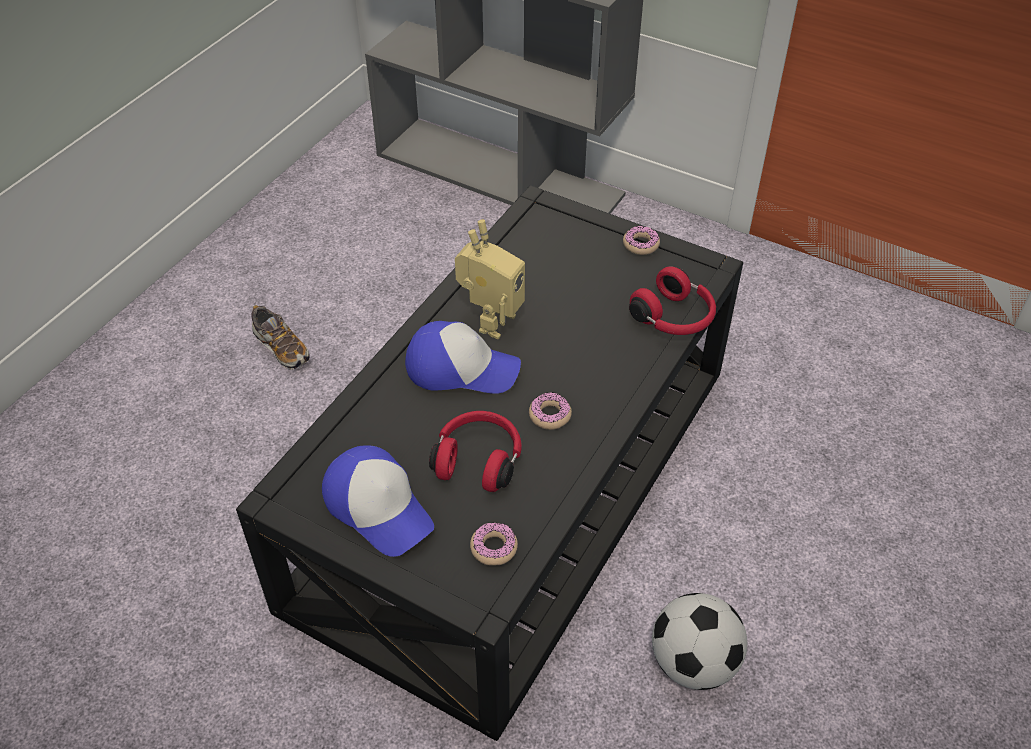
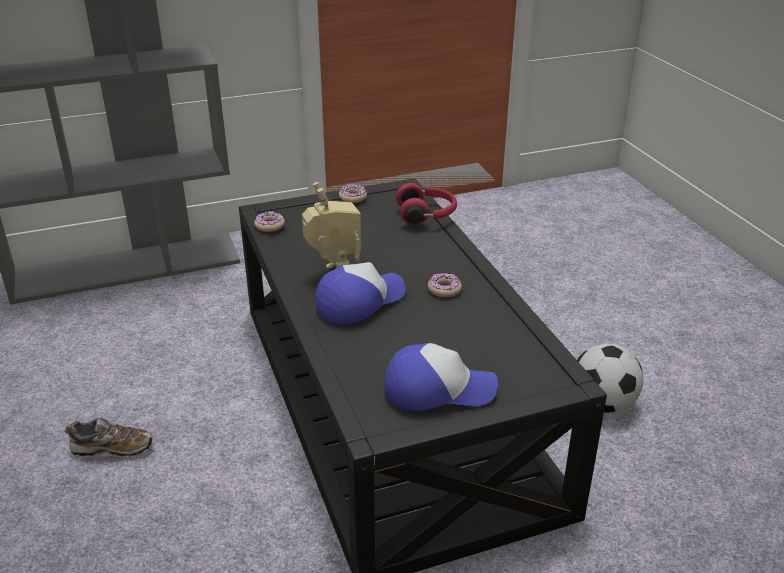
camera: 50 degrees left, 15 degrees down
red headphones [429,411,522,492] -> none
donut [470,522,518,566] -> donut moved to [254,211,285,232]

